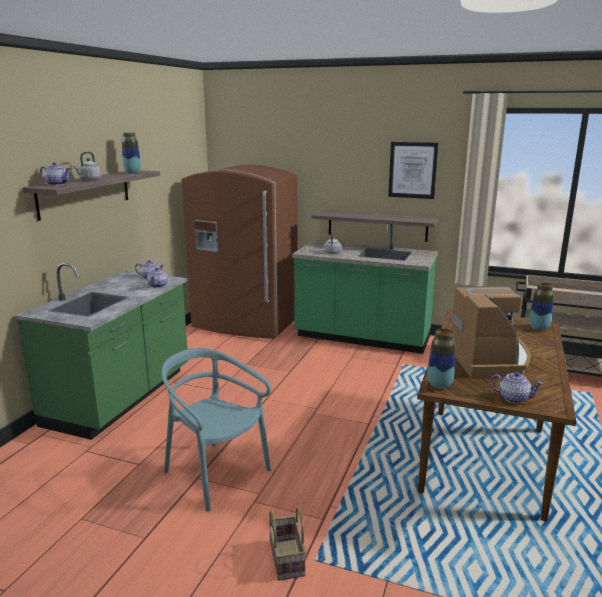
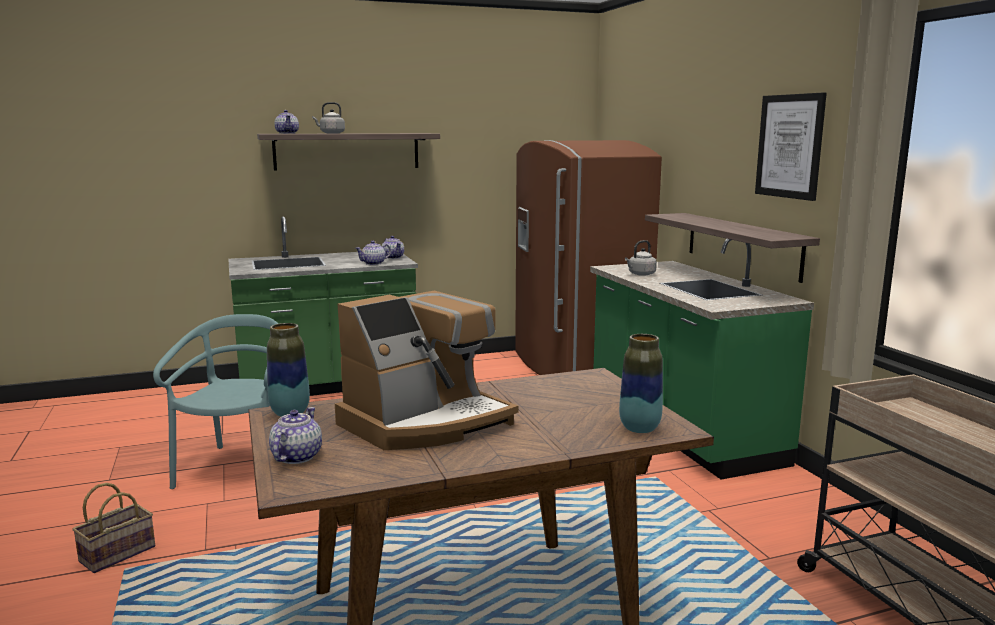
camera: 50 degrees right, 5 degrees down
vase [122,132,141,173] -> none
teapot [489,372,543,403] -> teapot turned 150 degrees counterclockwise [269,407,322,464]

